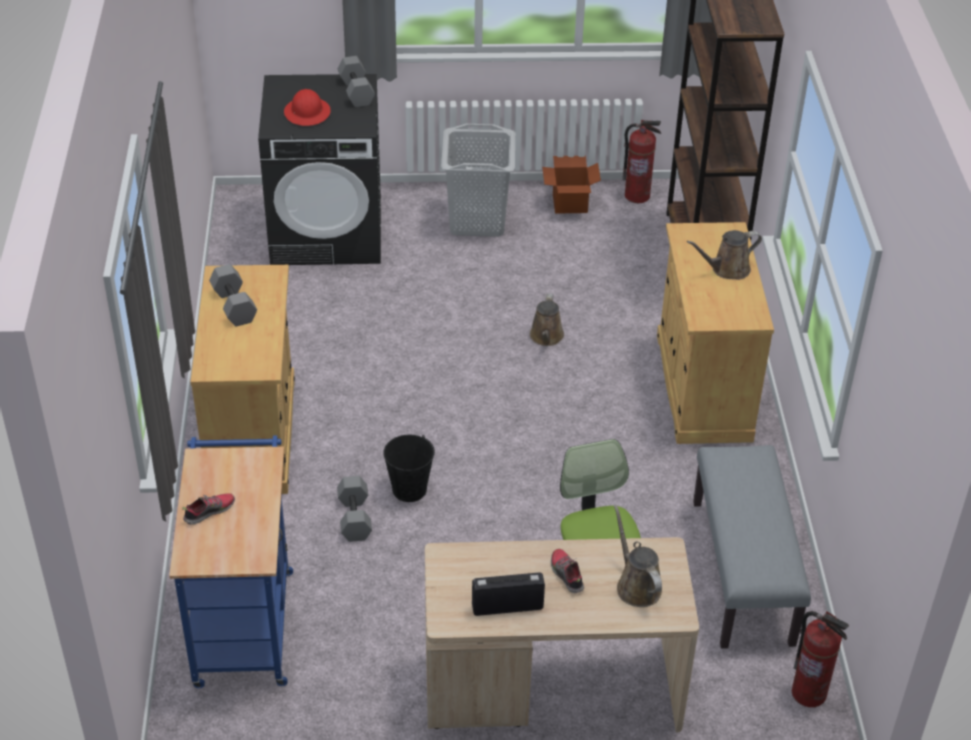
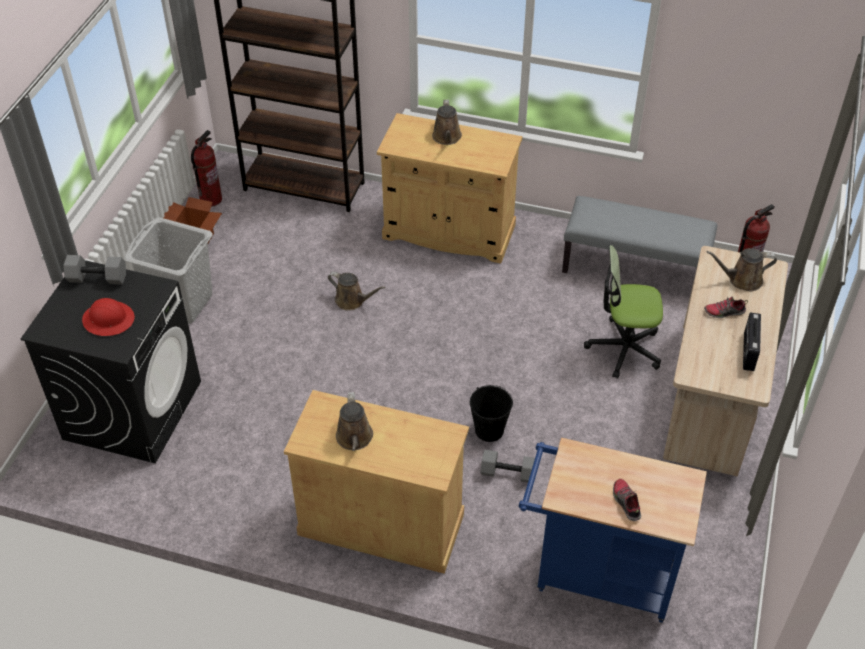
camera: 70 degrees left, 5 degrees up
grey dumbbell [209,264,257,327] -> brown watering can [336,392,373,451]

